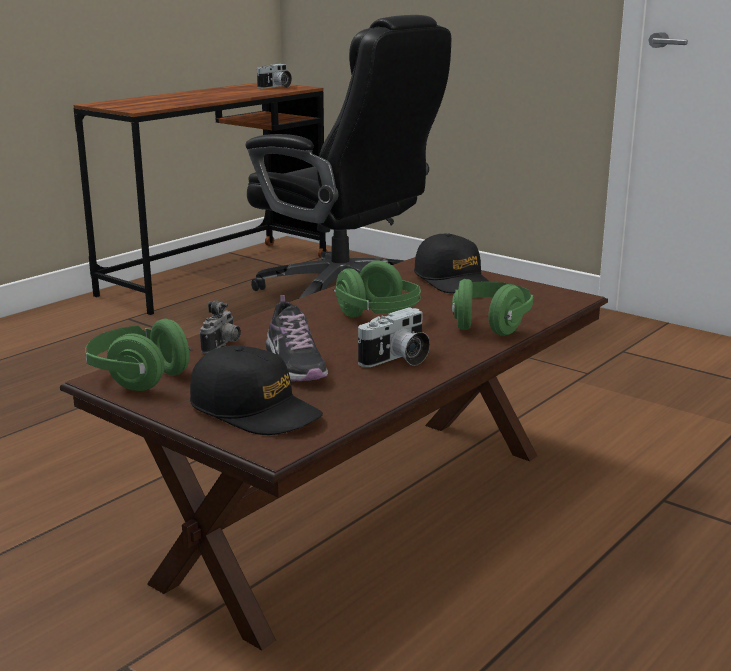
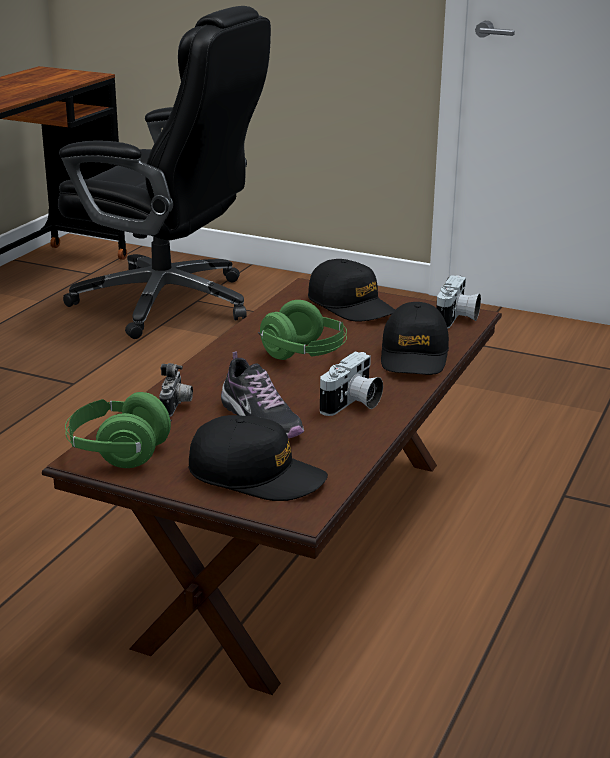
camera: 15 degrees left, 5 degrees up
camera [257,64,292,89] -> camera moved to [436,275,481,329]
green headphones [452,279,533,336] -> black cap [381,302,449,375]

